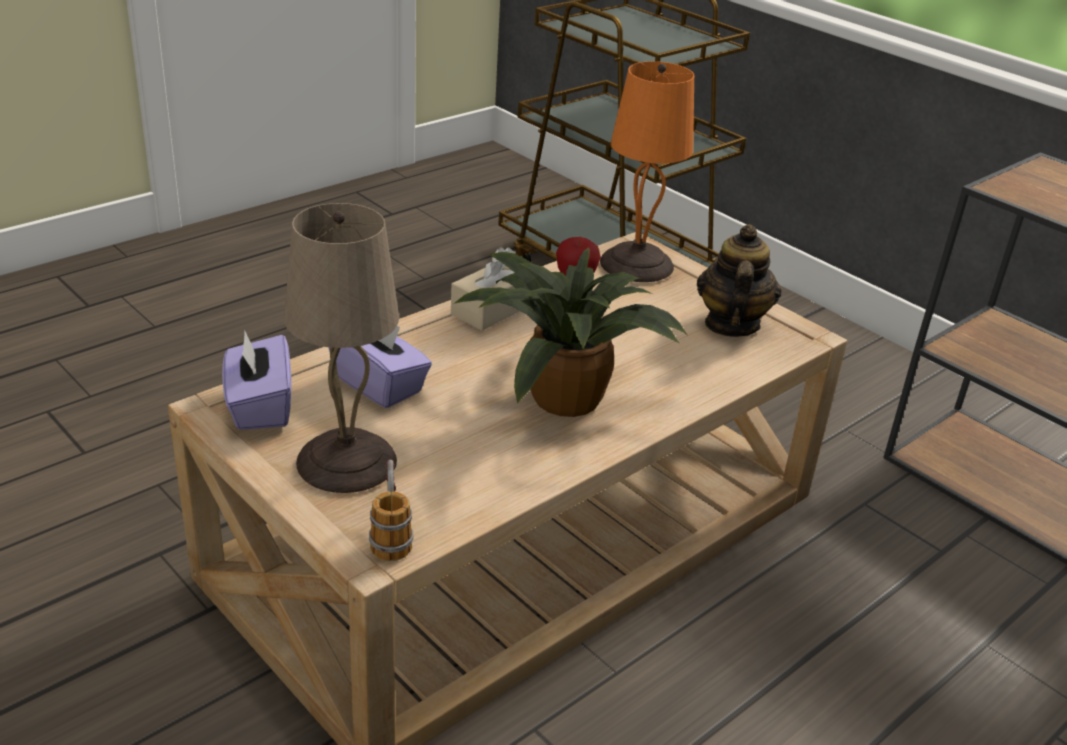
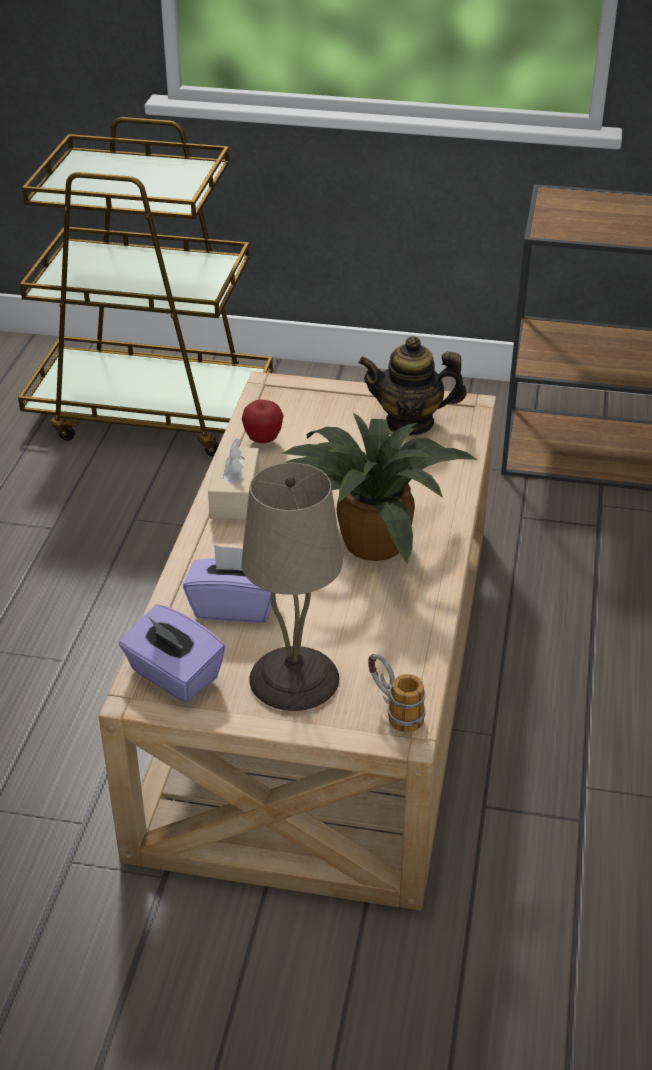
camera: 35 degrees left, 5 degrees up
orange table lamp [600,61,694,282] -> none
teapot [697,224,782,337] -> teapot turned 60 degrees counterclockwise [358,336,467,435]

